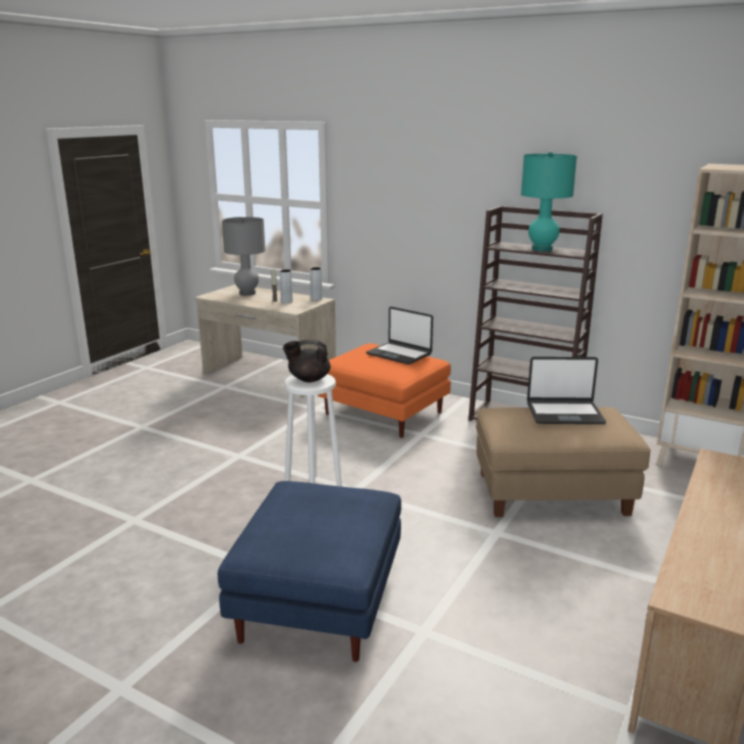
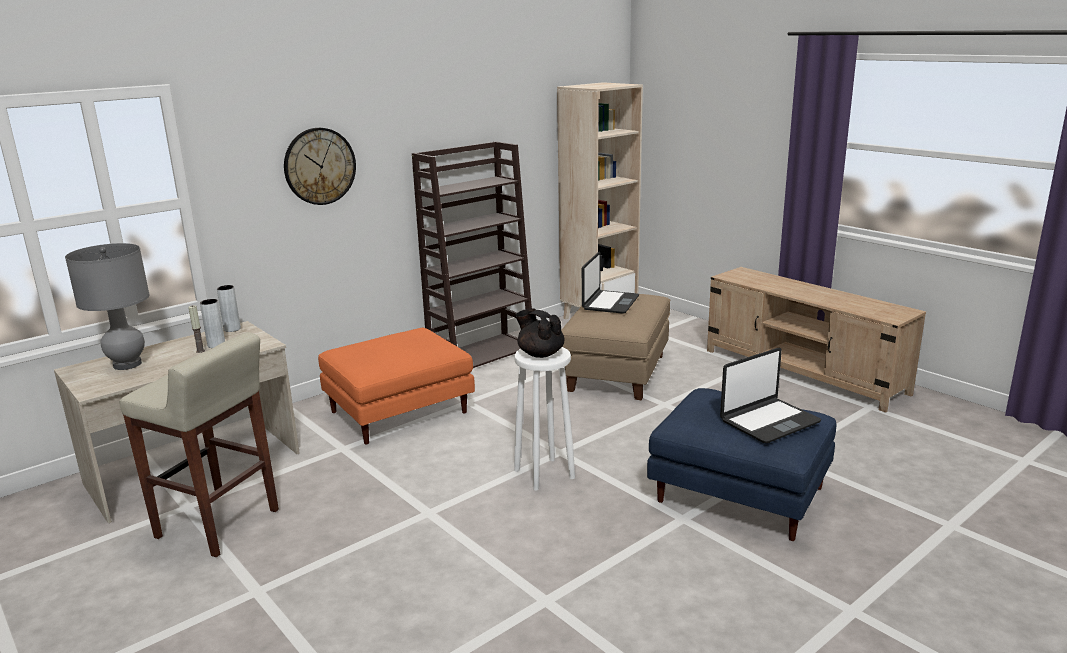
camera: 70 degrees left, 0 degrees up
black teapot [283,339,331,382] -> black teapot turned 120 degrees clockwise [515,308,564,358]
laptop [366,307,433,365] -> laptop moved to [720,348,821,443]
turquoise table lamp [521,151,577,251] -> none
none -> beige stool [119,332,279,557]
none -> wall clock [284,128,356,205]

